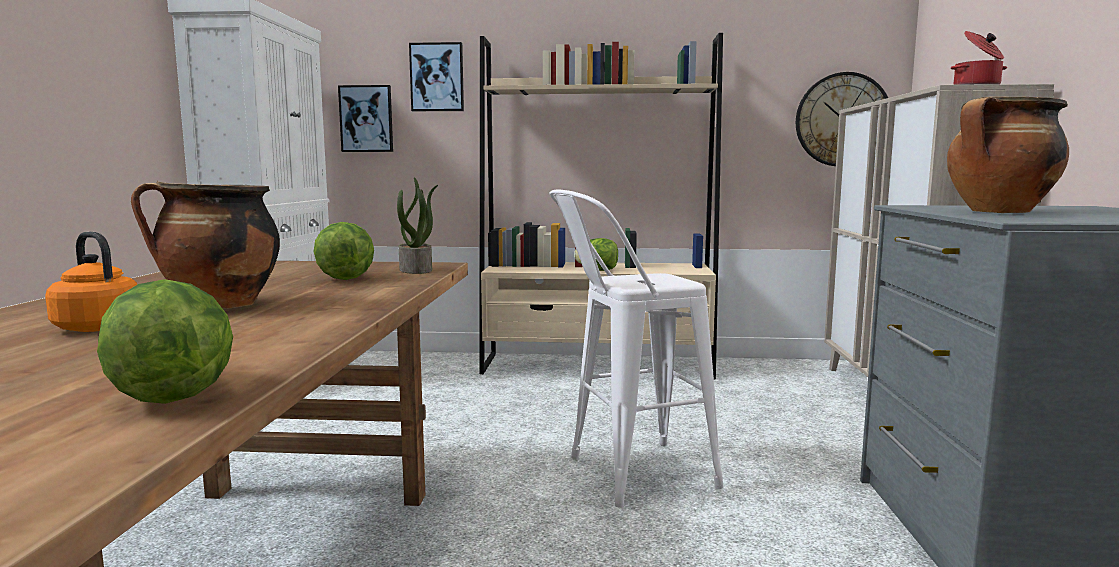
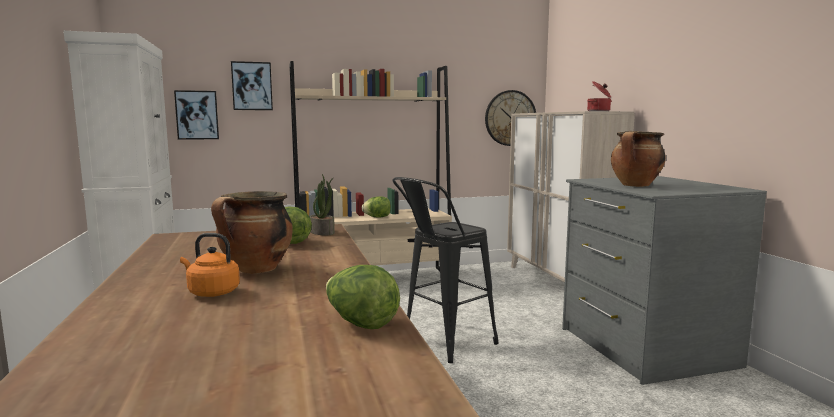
camera: 20 degrees left, 0 degrees up
white stool [550,190,724,508] -> black stool [392,177,499,363]

